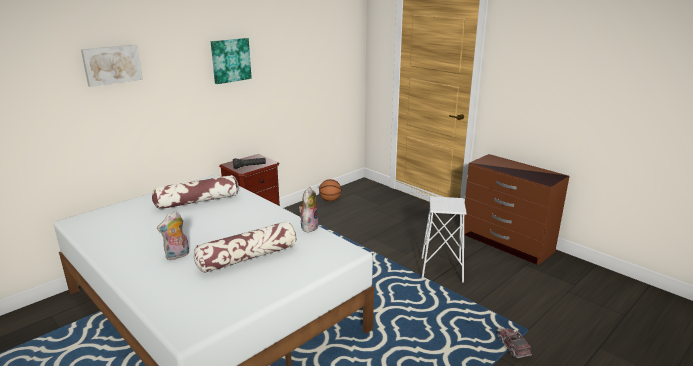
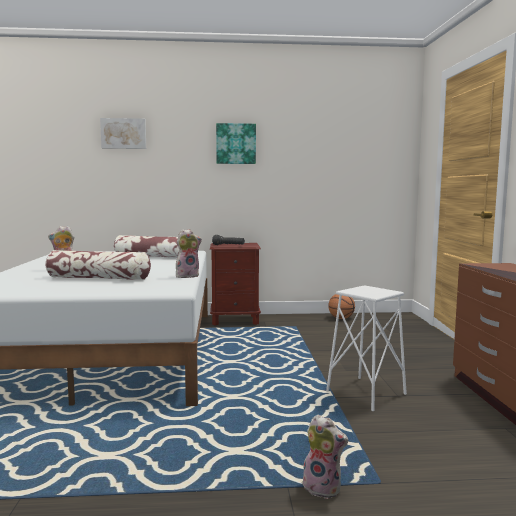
camera: 40 degrees right, 15 degrees down
toy truck [497,328,532,358] -> plush toy [302,415,348,499]

